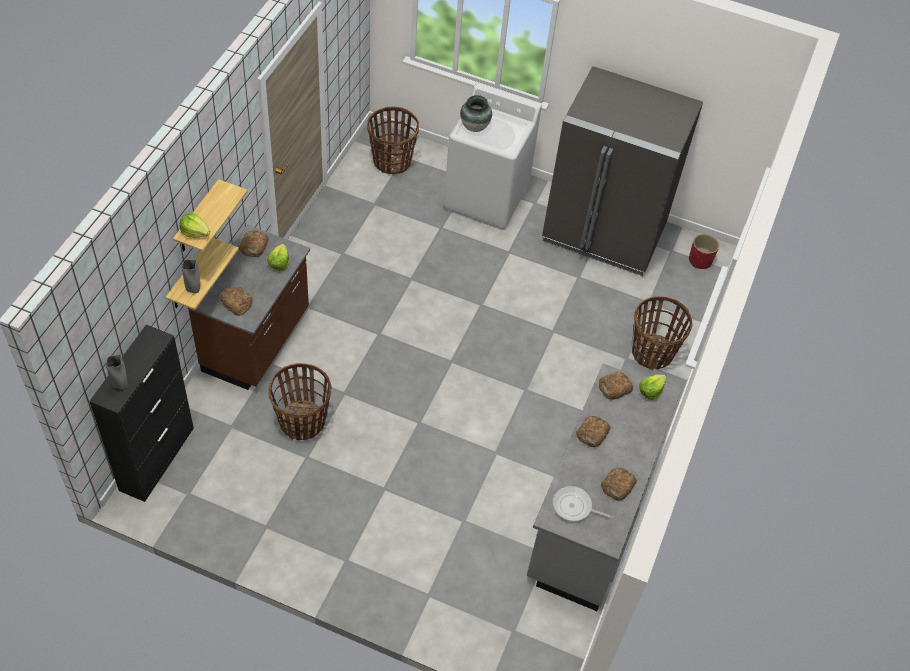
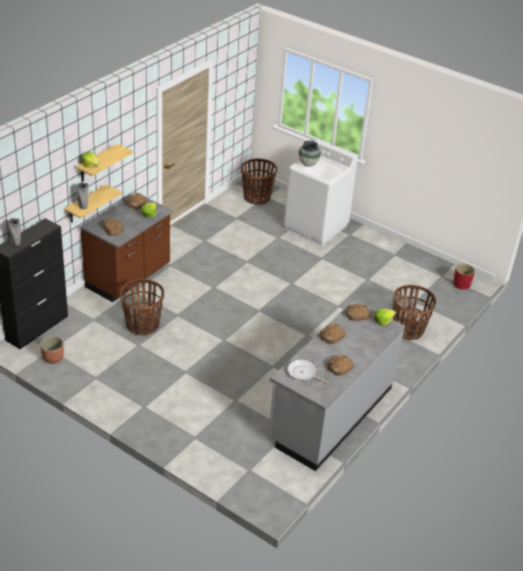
camera: 15 degrees right, 15 degrees down
grey fridge [542,66,703,276] -> none
none -> planter [40,336,64,364]

